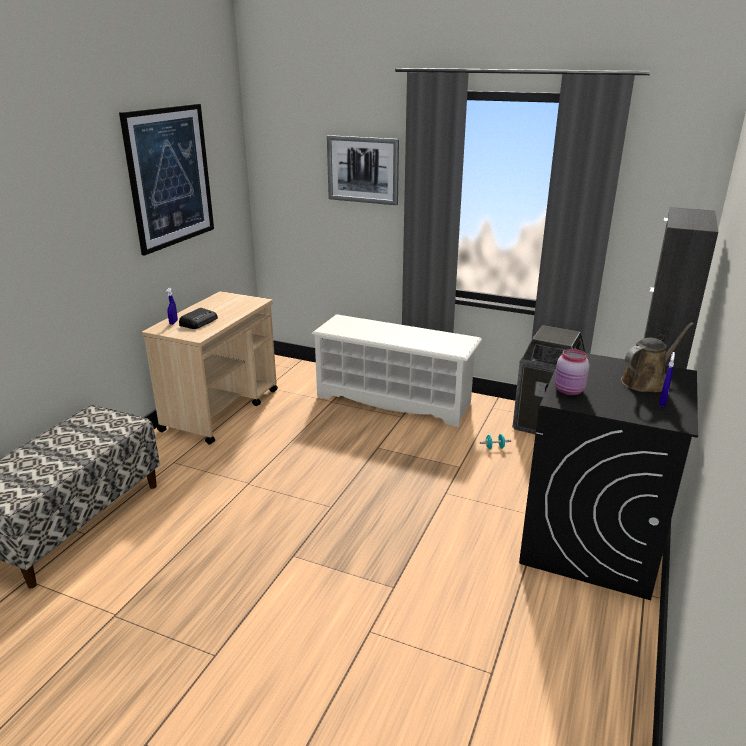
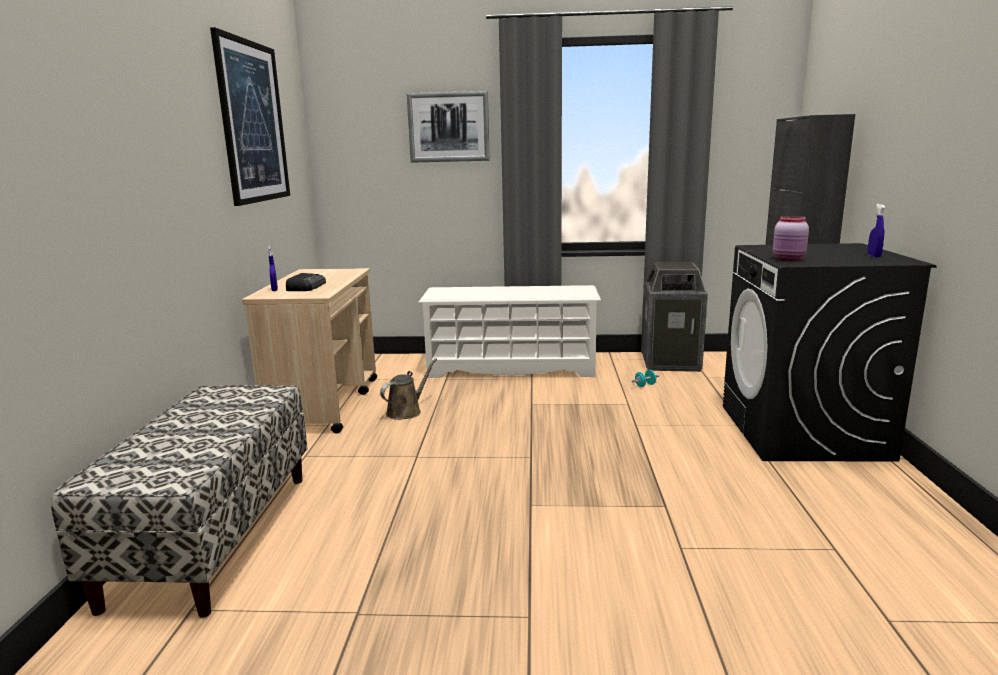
camera: 20 degrees left, 10 degrees down
brown watering can [621,322,694,392] -> brown watering can moved to [380,358,437,420]

